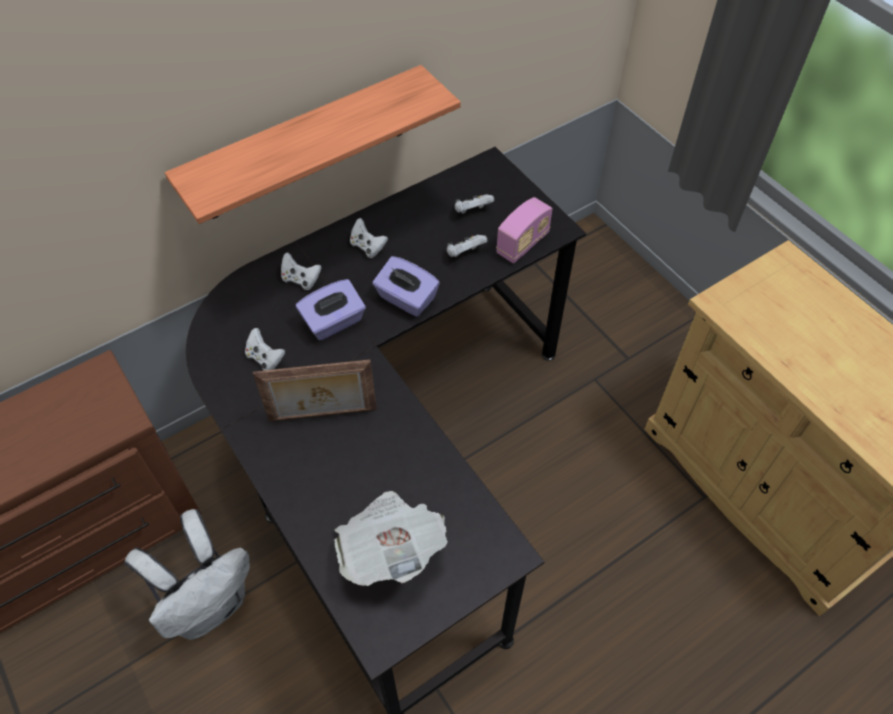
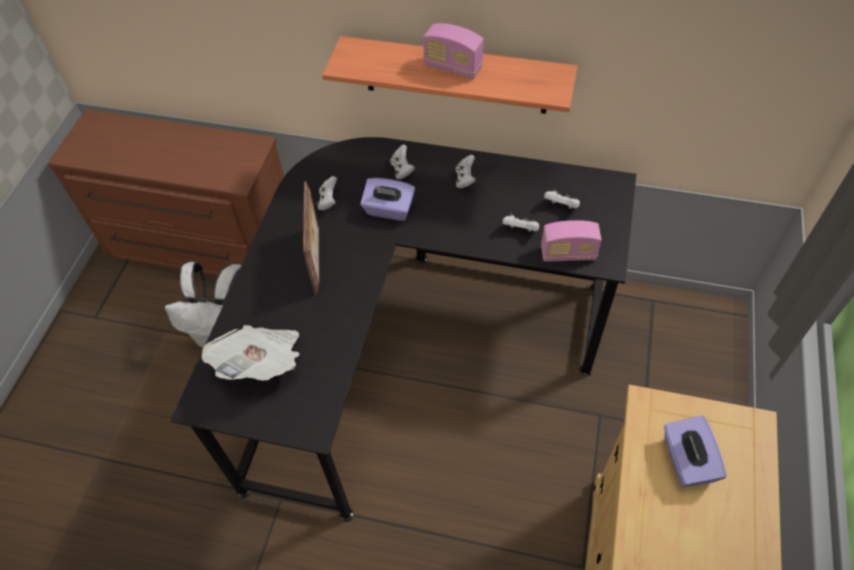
camera: 50 degrees right, 0 degrees up
picture frame [253,359,377,422] -> picture frame turned 135 degrees counterclockwise [303,181,319,295]
purple tissue box [373,256,440,317] -> purple tissue box moved to [664,415,726,487]
none -> radio [423,23,483,79]

